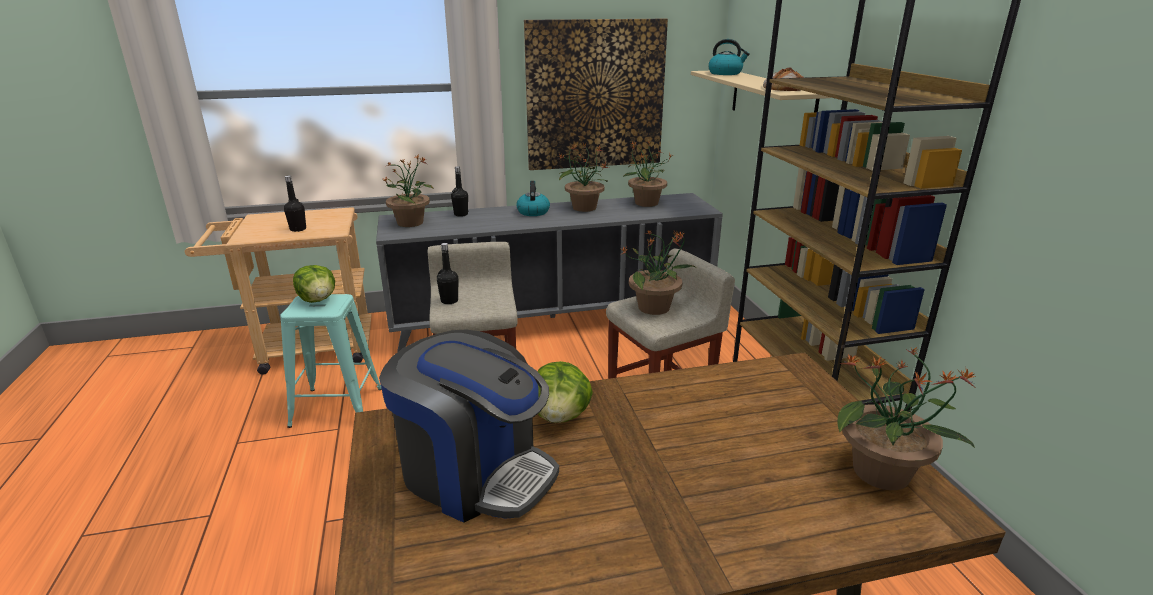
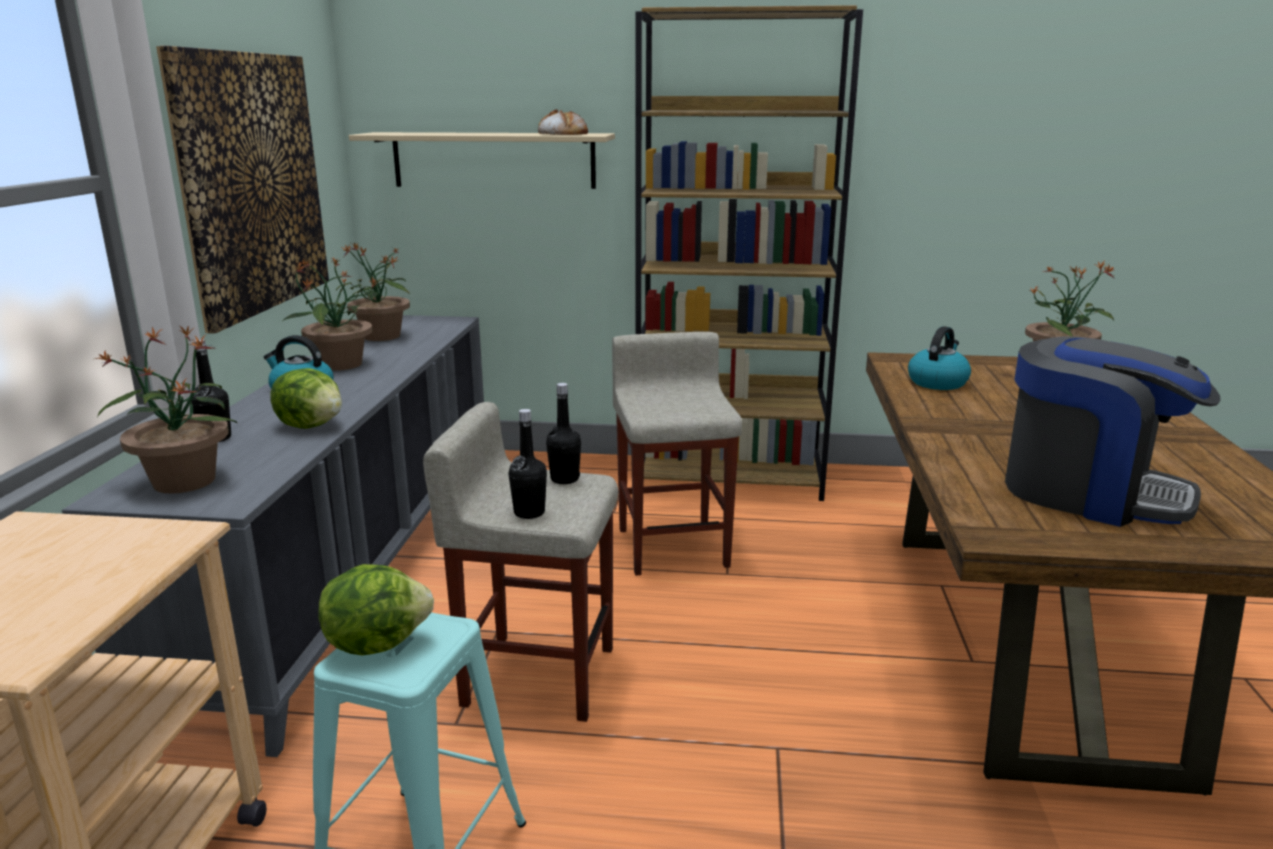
camera: 70 degrees left, 5 degrees down
black bottle [284,175,306,232] -> black bottle moved to [546,383,581,484]
coffee machine [379,329,559,523] -> coffee machine turned 75 degrees clockwise [1005,336,1220,527]
lettuce [537,361,593,423] -> lettuce moved to [270,368,342,429]
potted plant [620,230,695,315] -> none
kettle [708,39,750,75] -> kettle moved to [908,326,971,390]

